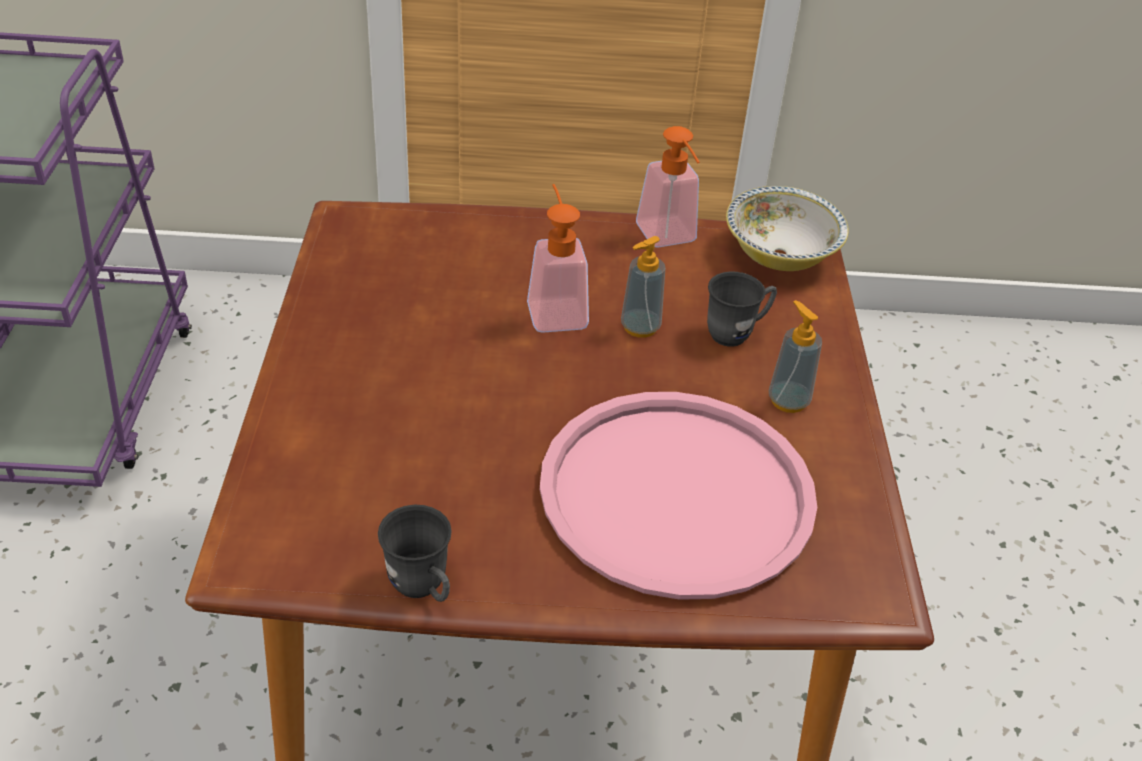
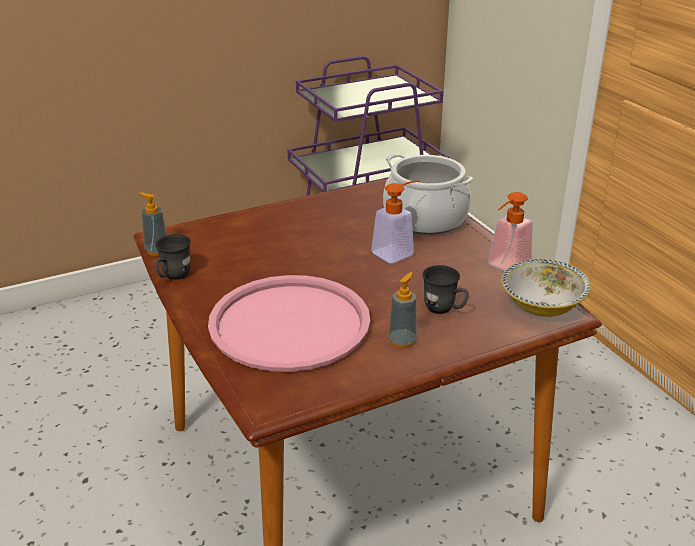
camera: 65 degrees right, 10 degrees down
soap dispenser [621,236,665,338] -> soap dispenser moved to [138,192,167,256]
none -> cooking pot [383,154,473,235]

